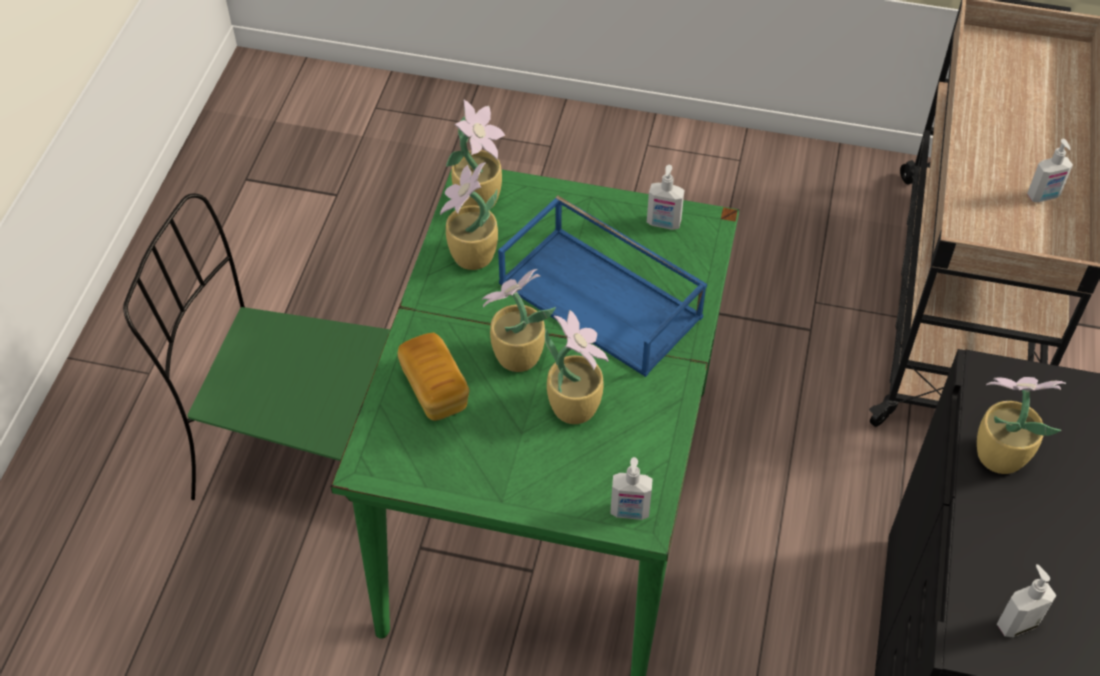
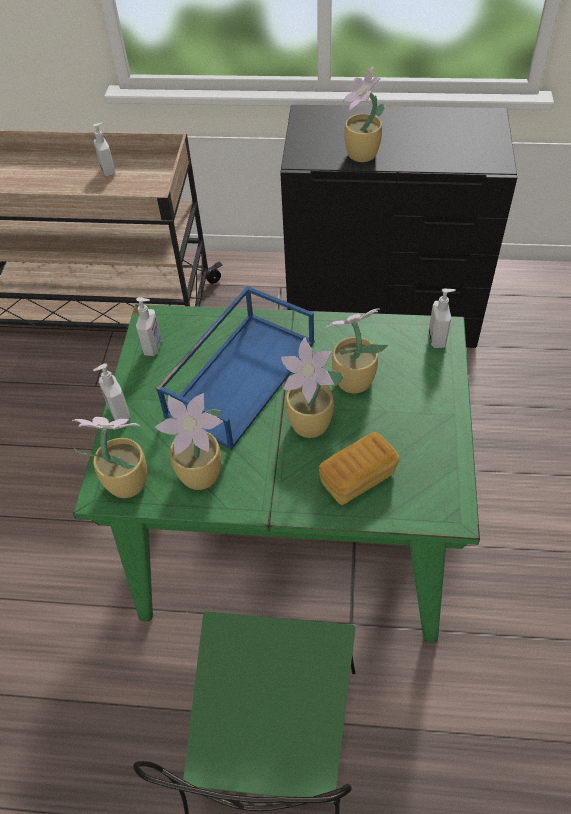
camera: 95 degrees left, 0 degrees up
soap dispenser [997,564,1056,637] -> soap dispenser moved to [93,363,130,420]

